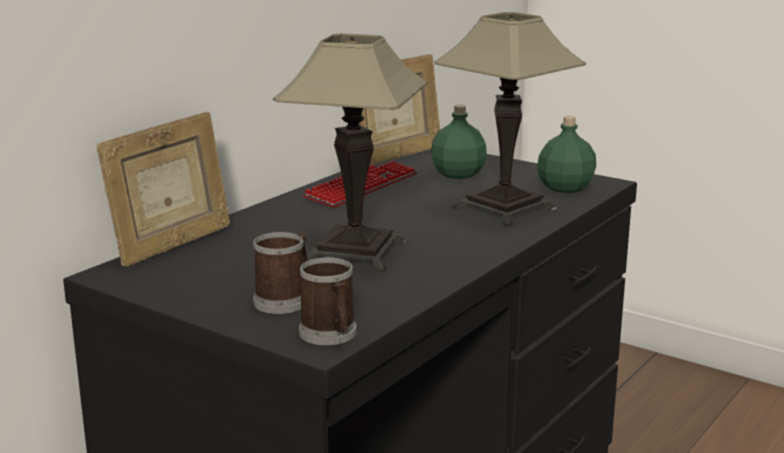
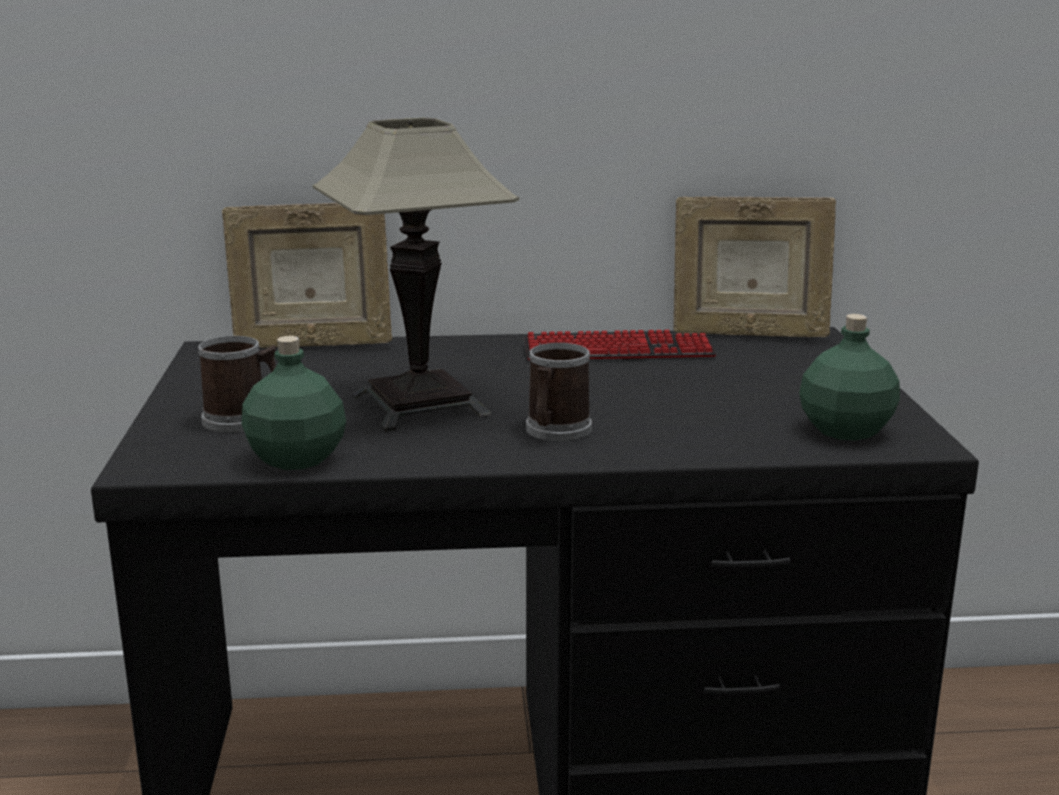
camera: 50 degrees right, 0 degrees up
mug [299,257,357,345] -> mug moved to [526,343,592,441]
green bottle [431,105,487,179] -> green bottle moved to [242,336,346,470]
table lamp [434,12,586,226] -> none

